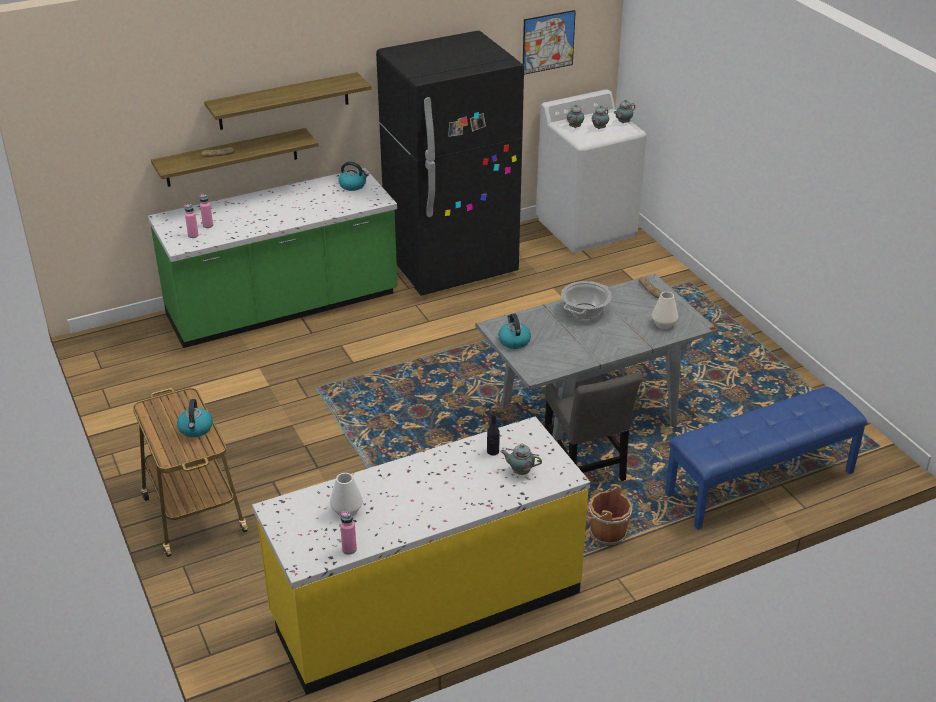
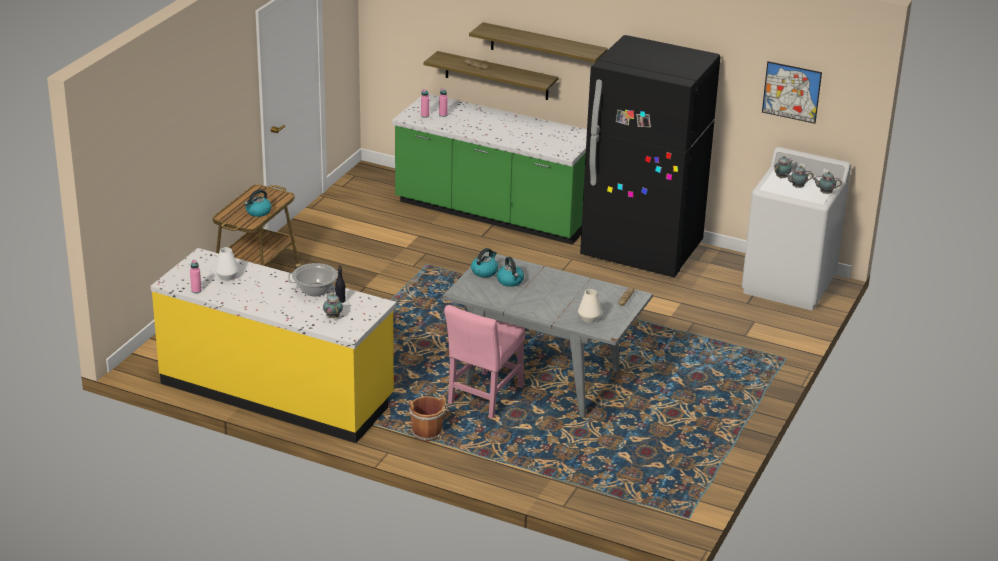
camera: 50 degrees right, 5 degrees down
kettle [339,161,369,191] -> kettle moved to [497,257,524,287]
grey chair [544,373,641,481] -> pink chair [444,305,525,419]
cooking pot [561,281,612,319] -> cooking pot moved to [288,263,338,296]
blue bench [665,387,868,530] -> none

